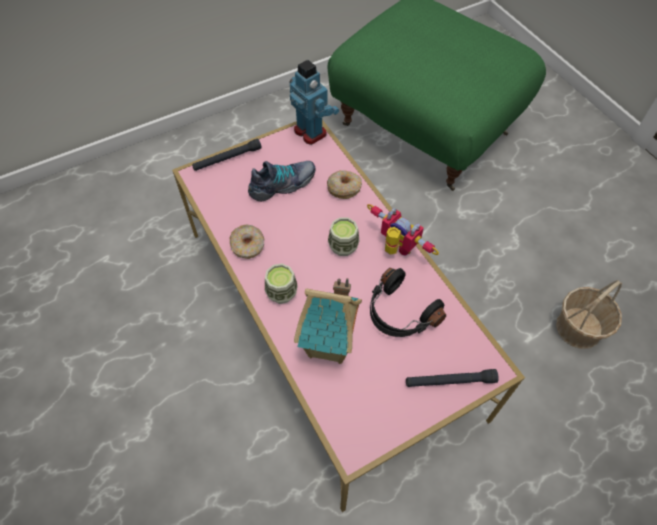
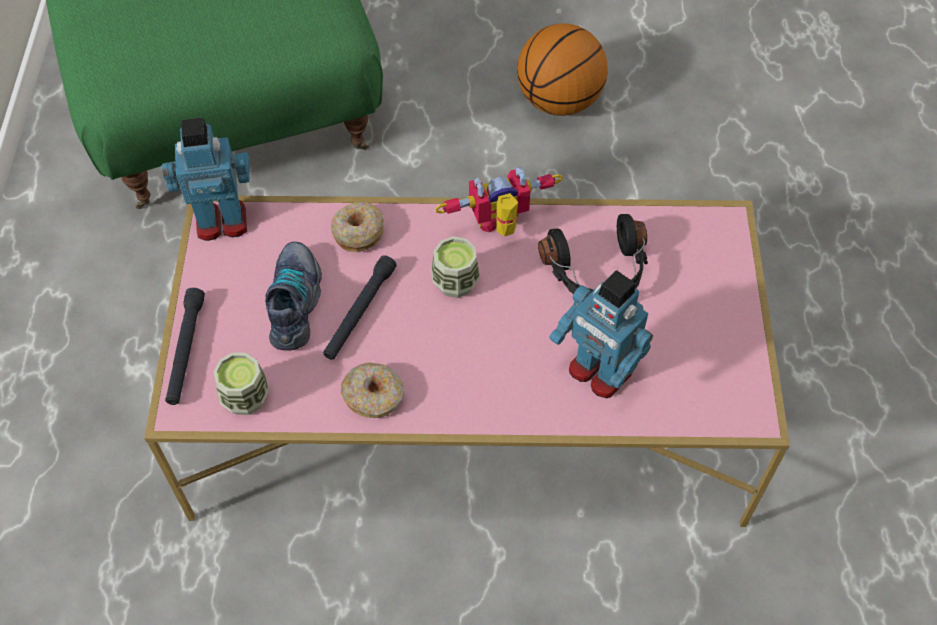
camera: 60 degrees left, 0 degrees up
cup [265,264,298,304] -> cup moved to [213,353,269,415]
toy house [294,278,362,364] -> toy robot [549,270,653,398]
black flashlight [406,369,499,387] -> black flashlight moved to [323,255,397,359]
basket [556,280,622,349] -> none
none -> basketball [517,23,608,116]

